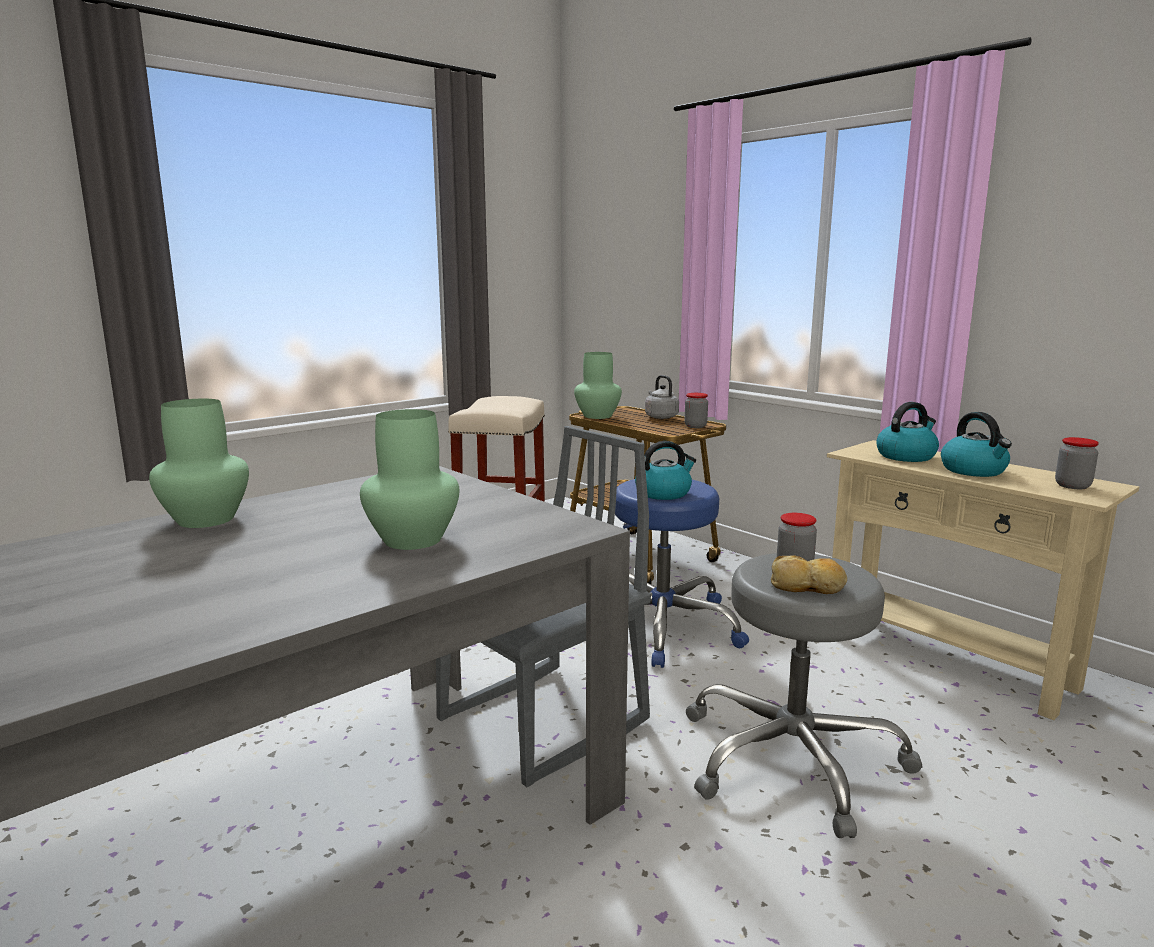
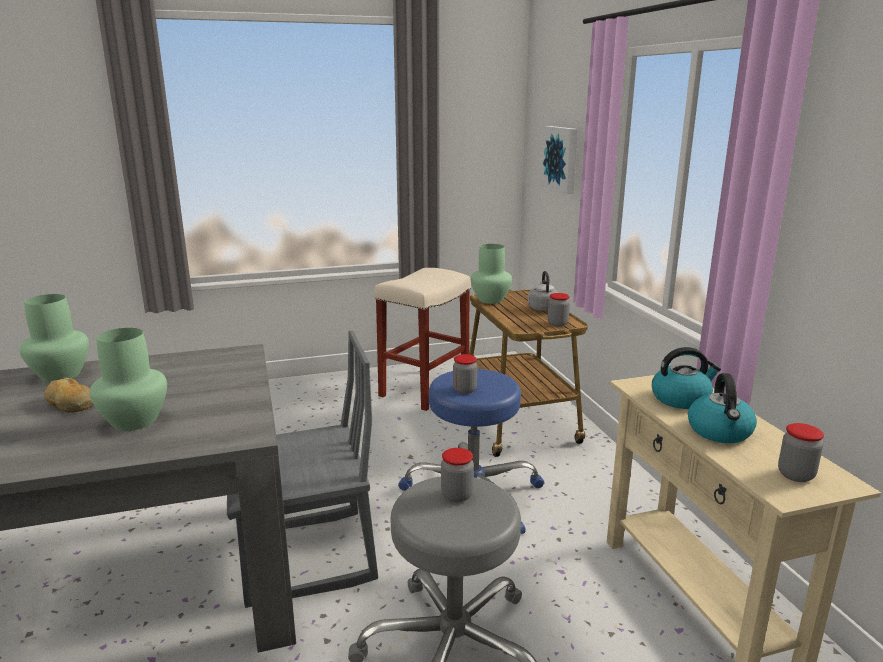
camera: 25 degrees right, 5 degrees up
kettle [635,441,696,500] -> jar [453,354,477,394]
bread [771,555,847,594] -> bread moved to [44,377,93,412]
none -> picture [541,126,578,194]

